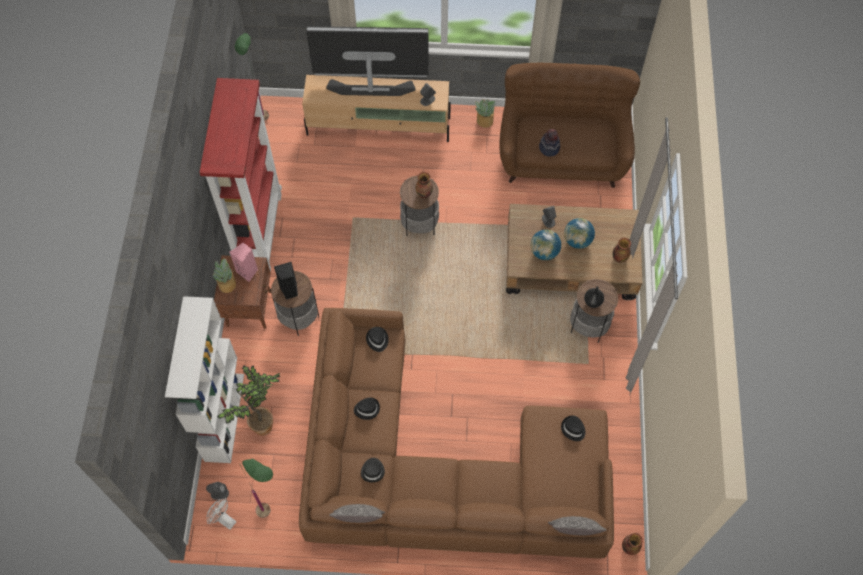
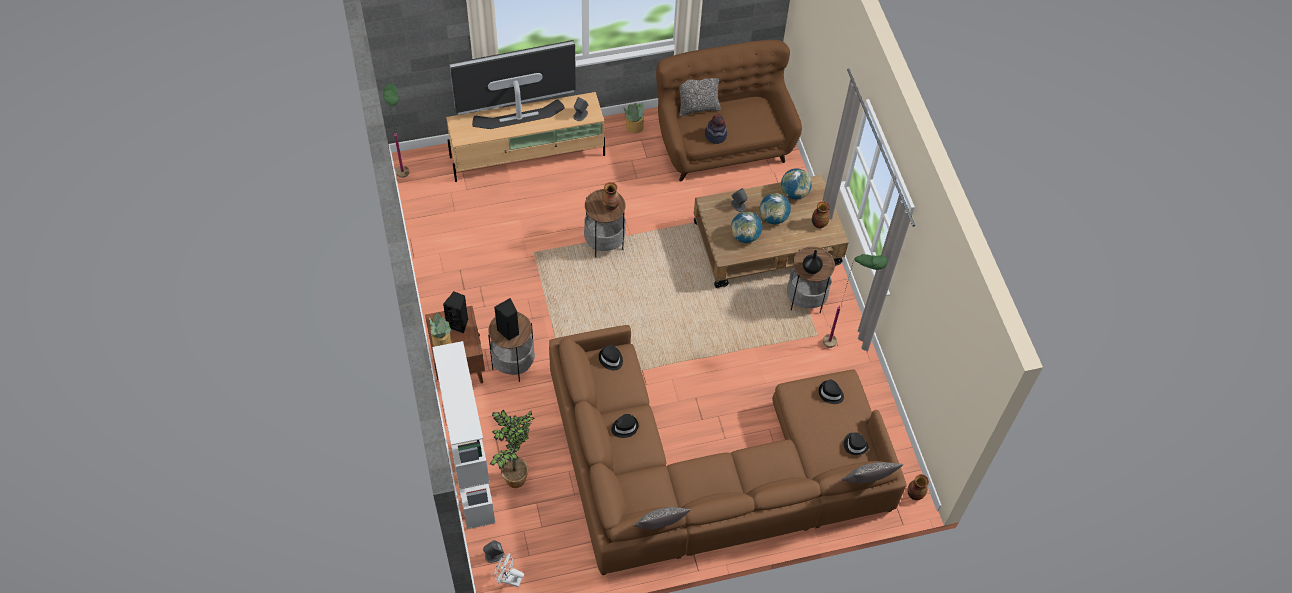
camera: 20 degrees left, 5 degrees down
red bookcase [199,78,282,272] -> none
pink speaker [230,242,258,282] -> black speaker [443,292,468,334]
green floor lamp [239,459,273,518] -> green floor lamp moved to [823,254,888,348]
black hat [361,458,385,482] -> black hat moved to [844,432,869,455]
none -> pillow [679,78,721,117]
none -> globe [781,168,812,199]

